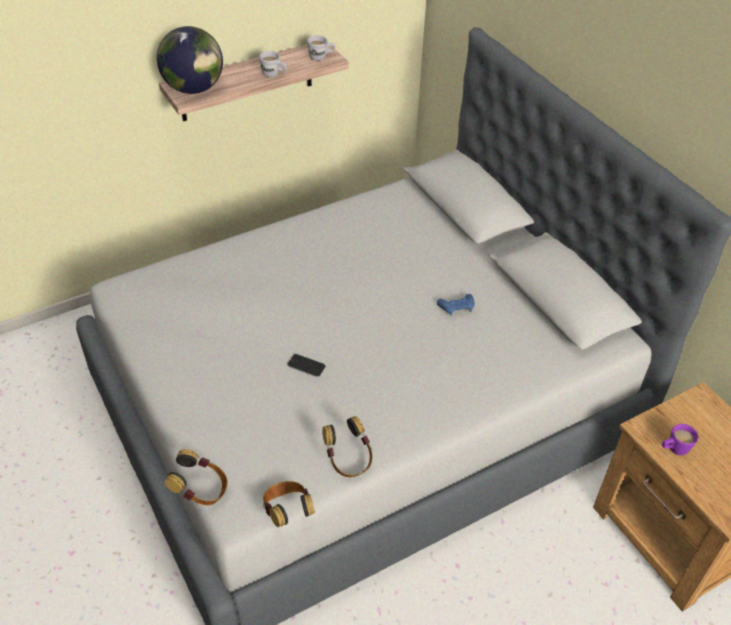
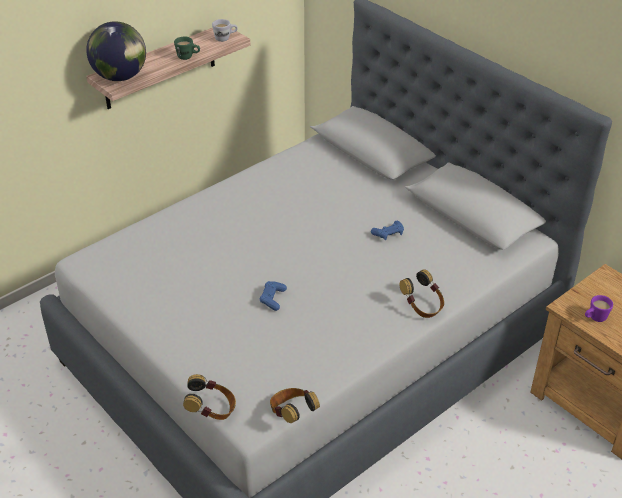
camera: 10 degrees left, 5 degrees down
white mug [259,51,287,77] -> green mug [174,37,200,60]
phone [287,354,326,377] -> blue game controller [260,281,287,311]
headphones [322,416,372,477] -> headphones moved to [399,269,444,318]

